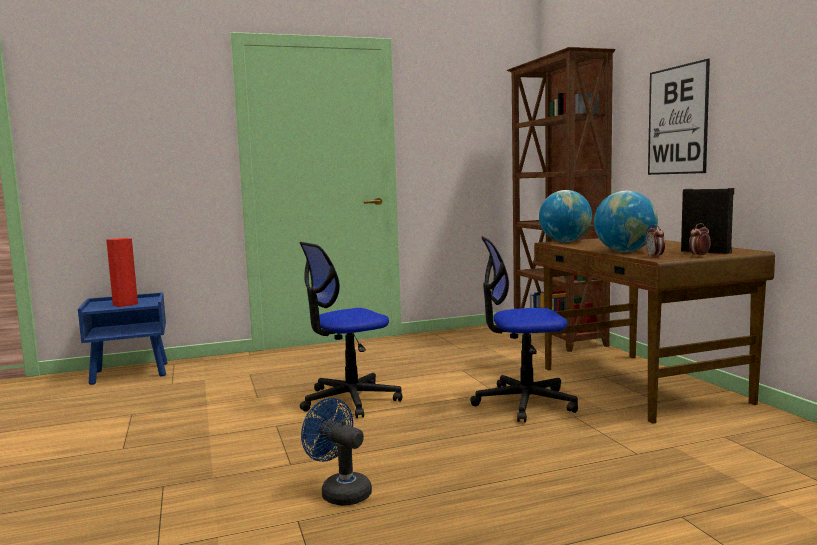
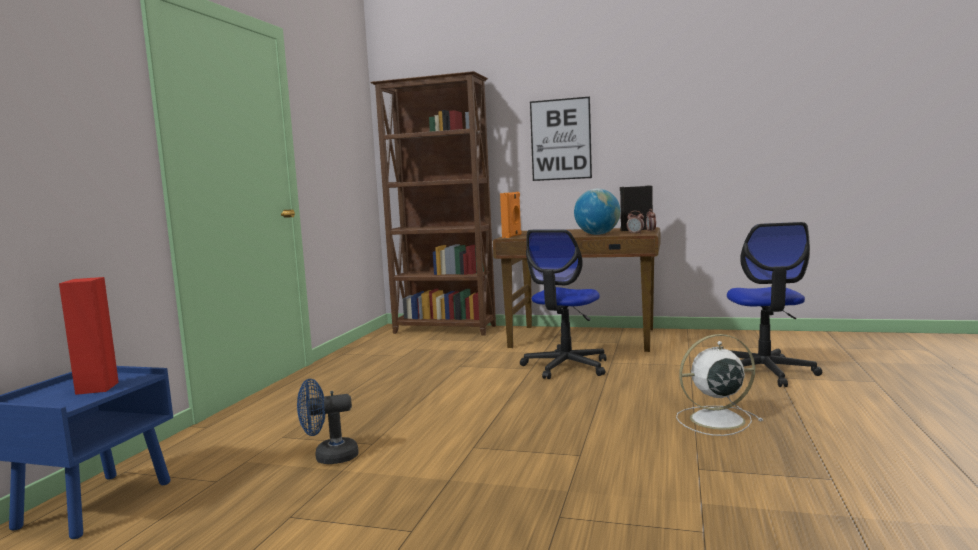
camera: 55 degrees left, 0 degrees up
office chair [299,242,402,418] -> office chair moved to [727,222,822,387]
blue fan [301,398,372,506] -> blue fan moved to [297,379,359,464]
globe [539,190,592,242] -> orange speaker [500,192,522,238]
none -> white fan [676,334,763,436]

